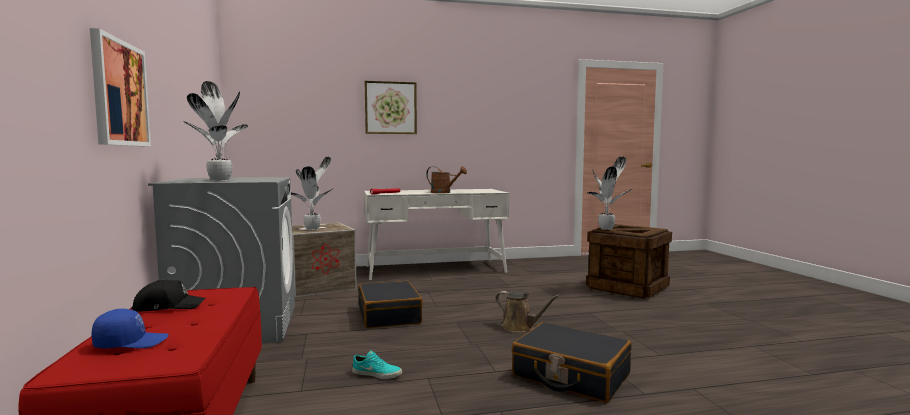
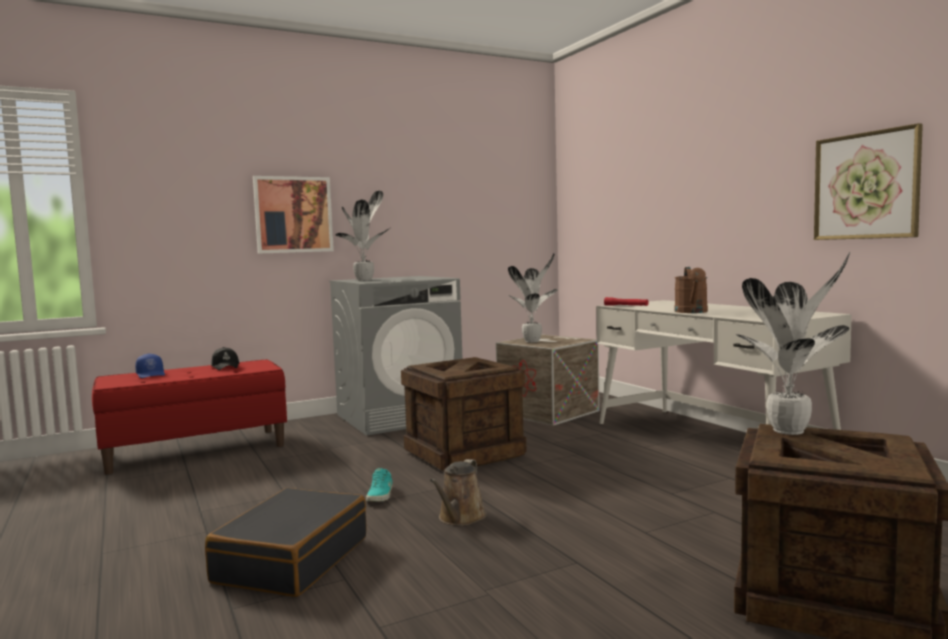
camera: 75 degrees right, 0 degrees up
turquoise shoe [352,350,403,379] -> turquoise shoe moved to [366,468,392,502]
black suitcase [358,281,423,328] -> crate [401,357,526,471]
picture [365,81,417,134] -> picture moved to [814,123,923,240]

